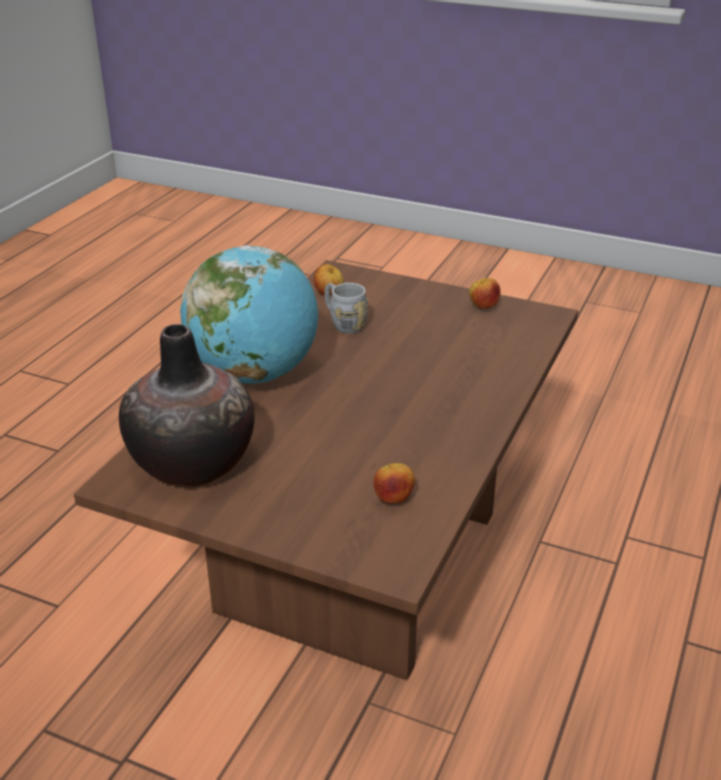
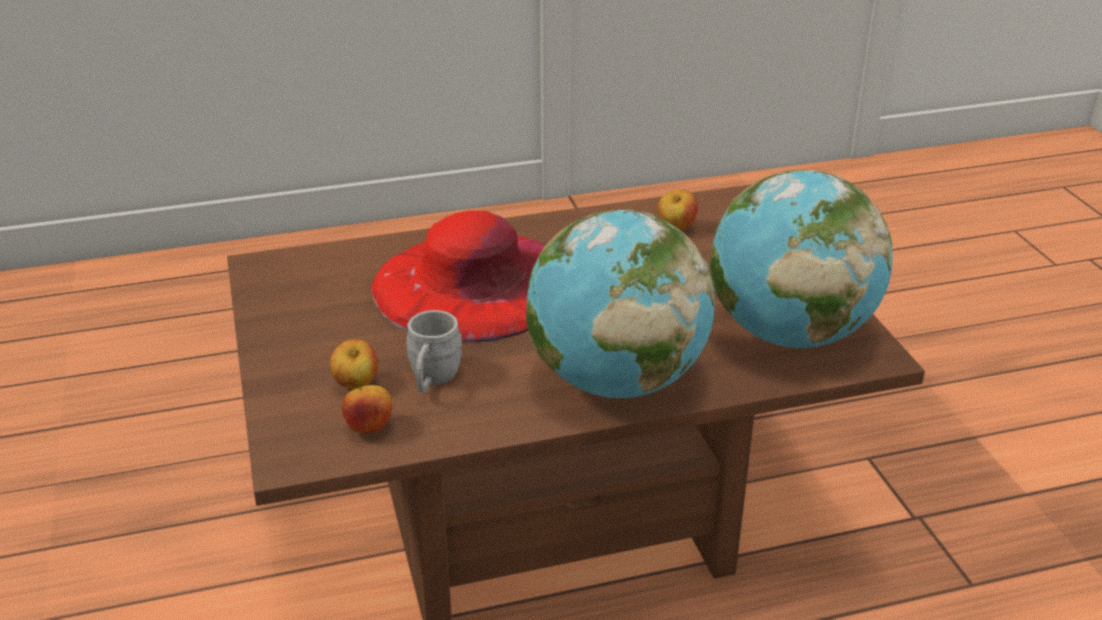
camera: 130 degrees left, 0 degrees up
vase [119,324,255,487] -> globe [710,170,892,348]
apple [469,278,500,309] -> apple moved to [330,339,378,389]
none -> red hat [371,211,545,342]

